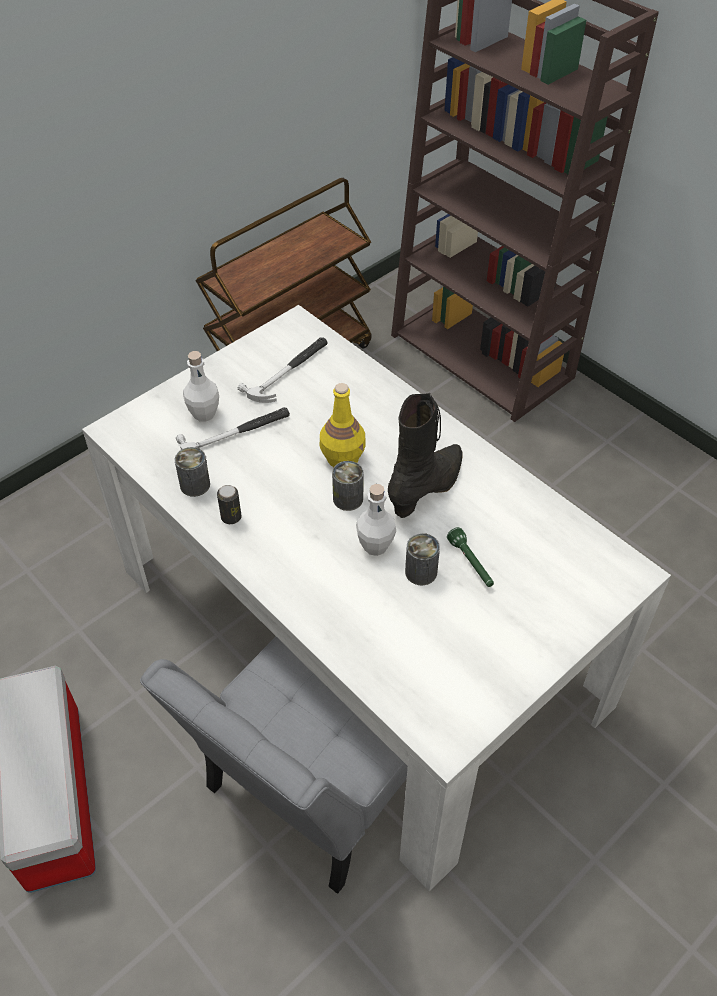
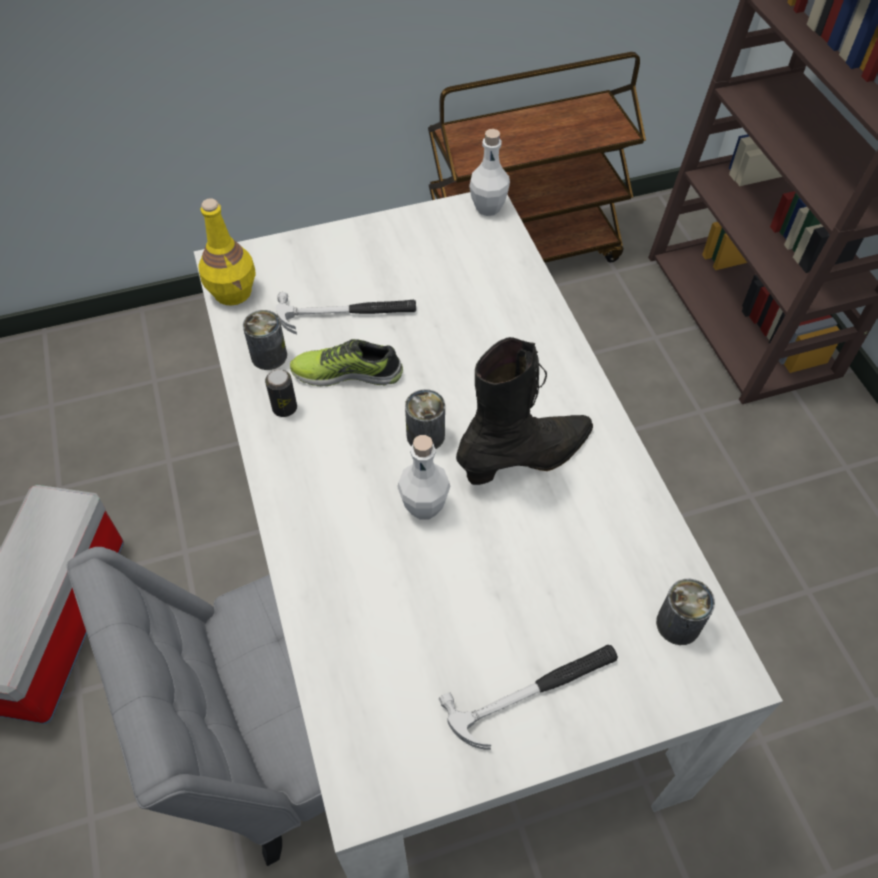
camera: 25 degrees right, 5 degrees up
white bottle [183,351,219,422] -> white bottle moved to [469,129,510,216]
hammer [238,337,327,403] -> hammer moved to [439,645,618,750]
yellow bottle [320,383,366,467] -> yellow bottle moved to [198,198,256,306]
can [405,533,440,585] -> can moved to [656,579,715,645]
green flashlight [447,527,494,587] -> none
none -> shoe [290,339,403,386]

